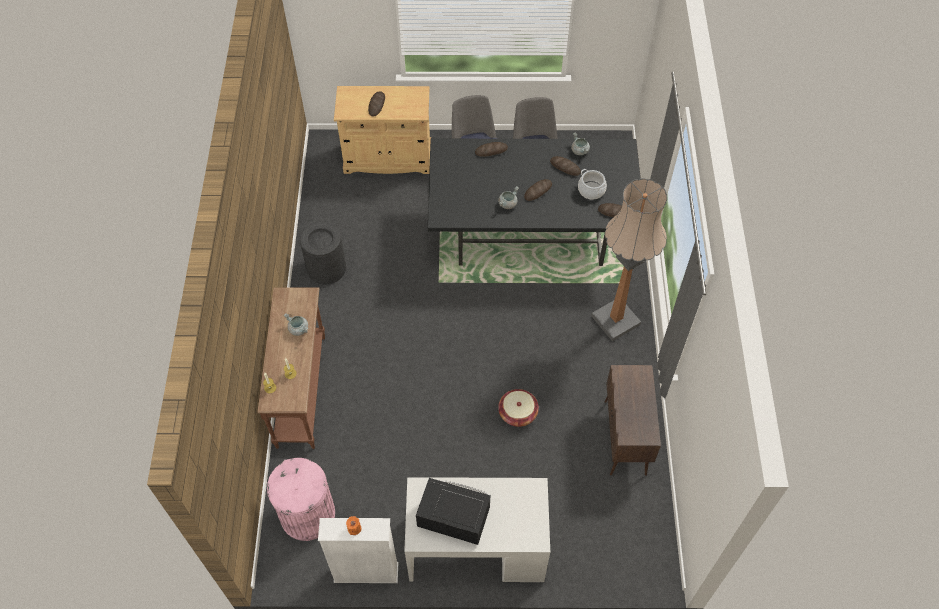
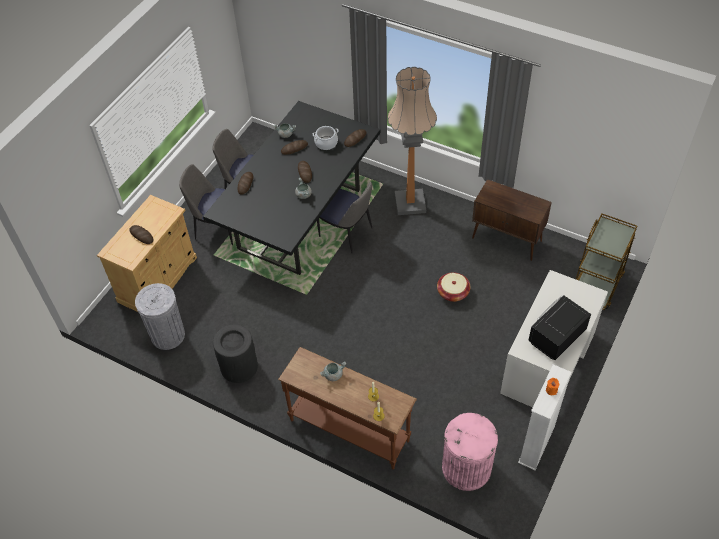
camera: 60 degrees left, 5 degrees down
none -> grey trash can [135,283,185,350]
none -> chair [317,182,372,253]
none -> brown cart [576,213,637,310]

